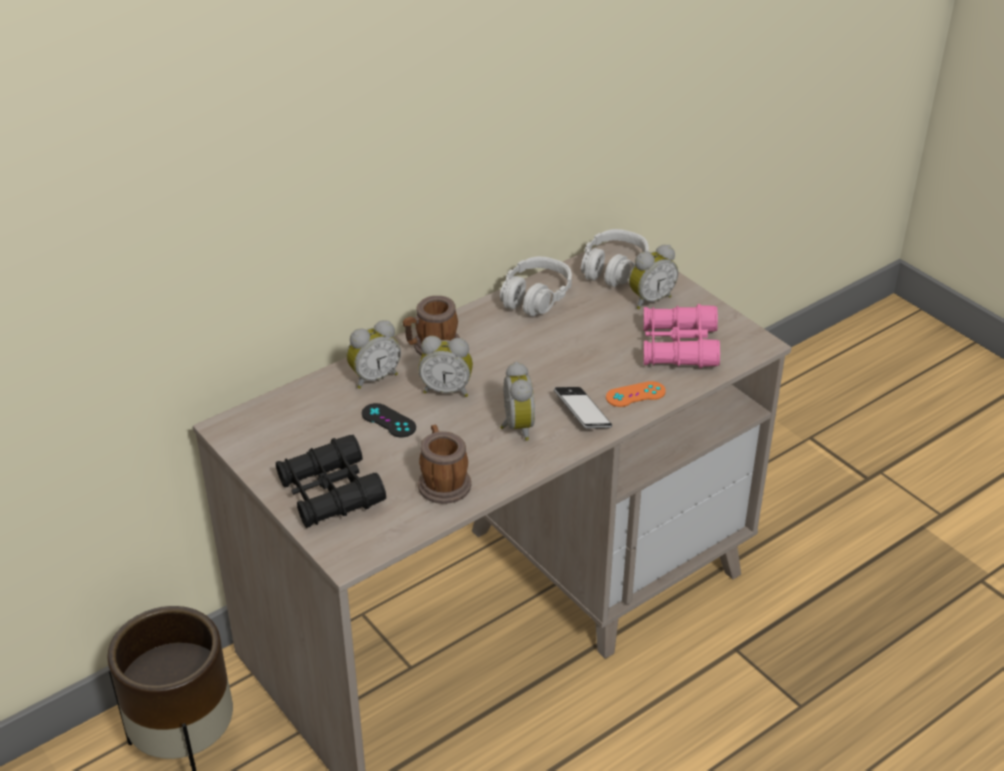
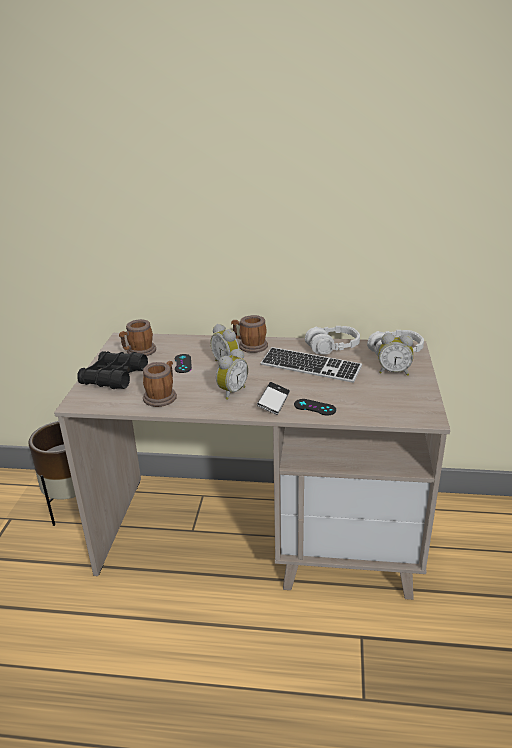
camera: 45 degrees right, 10 degrees down
alarm clock [347,320,401,389] -> none
orange game controller [606,381,666,407] -> black game controller [294,399,336,415]
pink binoculars [644,304,720,368] -> none
none -> mug [119,319,156,356]
none -> keyboard [261,347,362,383]

